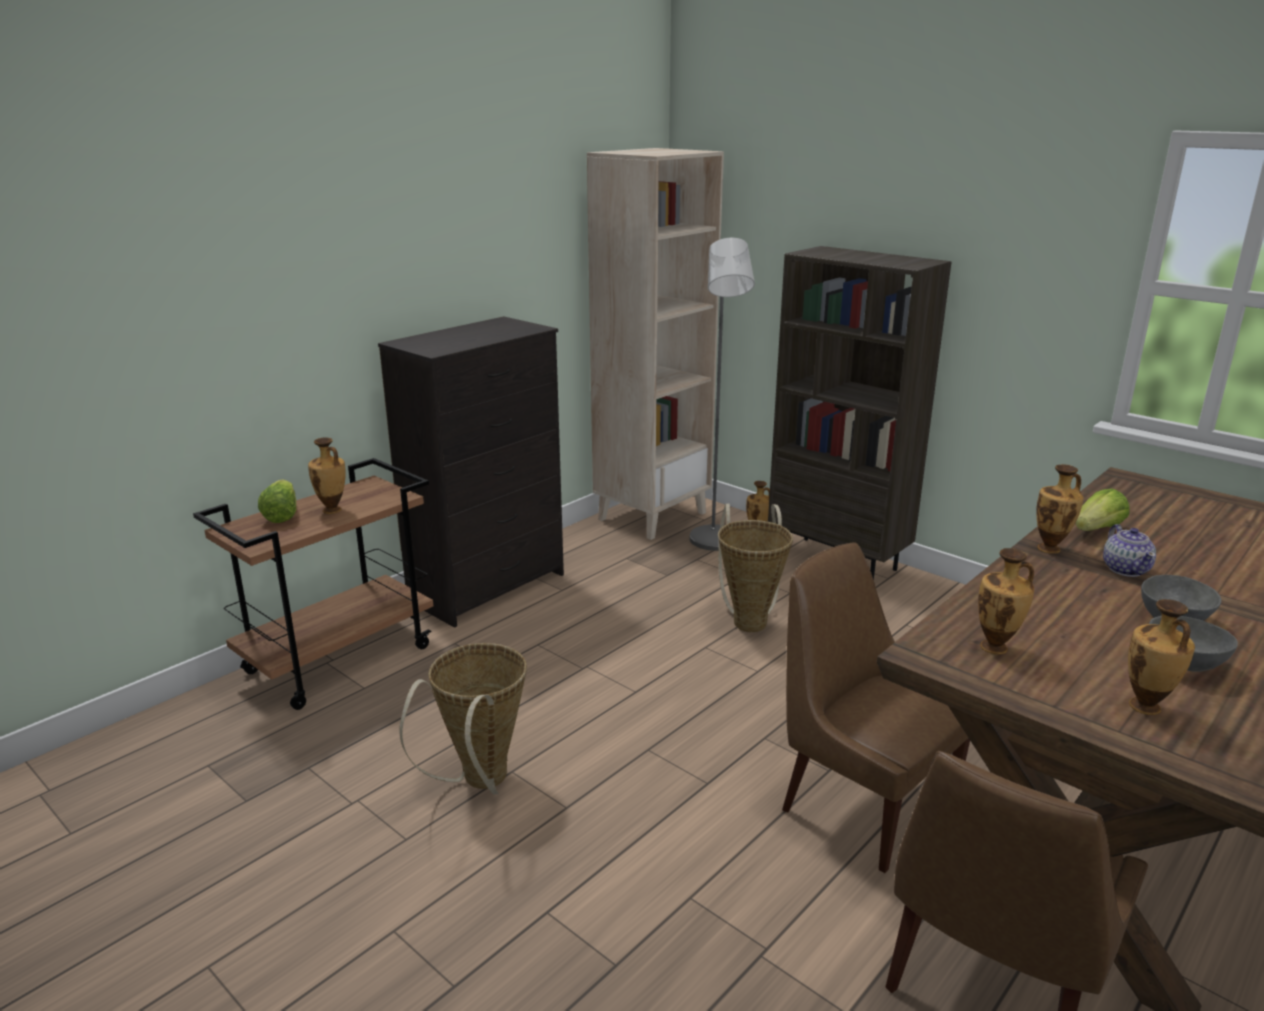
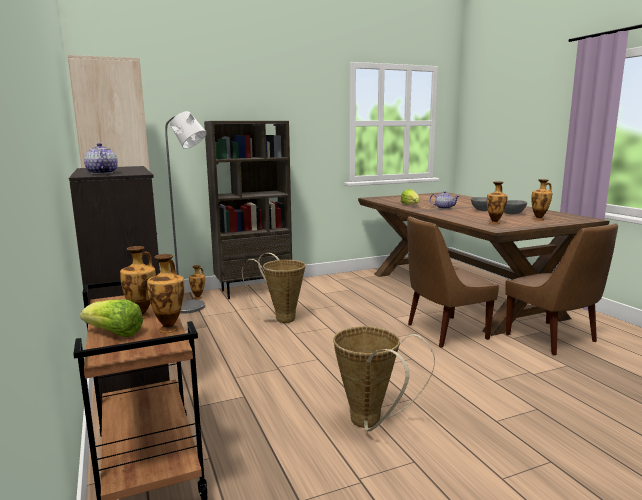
camera: 65 degrees left, 10 degrees down
vase [1036,464,1084,554] -> vase moved to [147,254,185,333]
none -> teapot [84,143,118,174]

